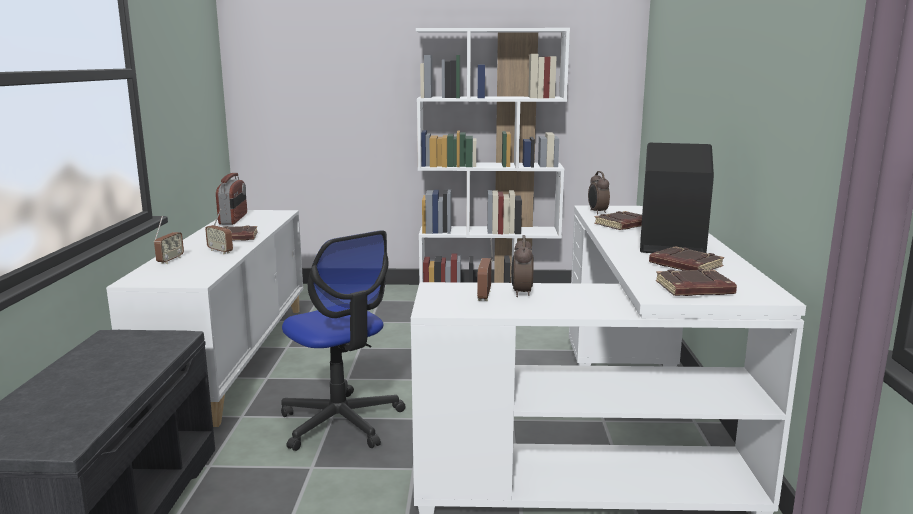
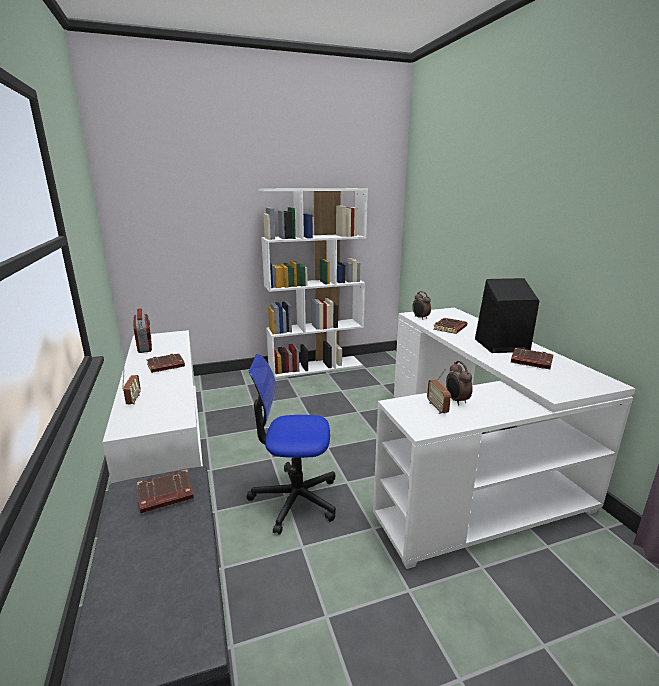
camera: 20 degrees left, 5 degrees up
radio [205,209,233,254] -> none
office chair [281,230,405,451] -> office chair turned 150 degrees clockwise [247,354,336,535]
brown book [656,269,737,296] -> brown book moved to [137,469,194,514]

